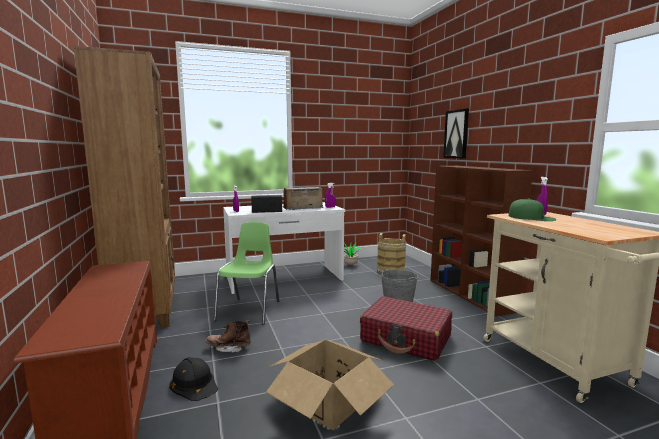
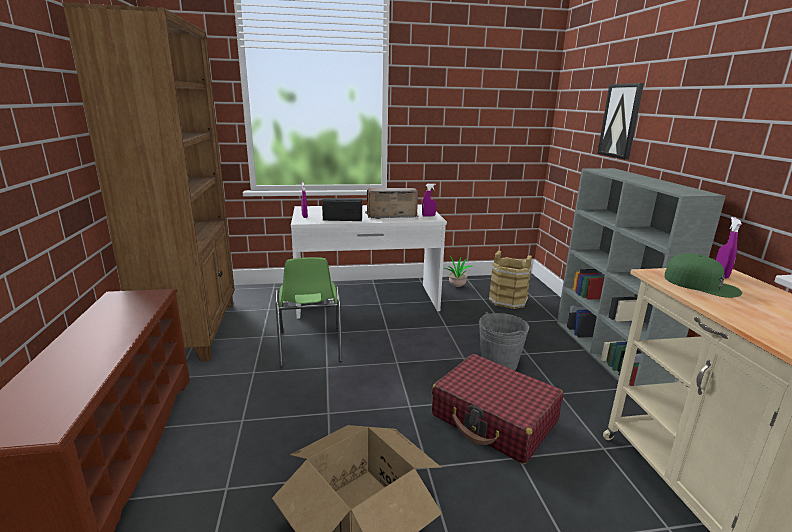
camera: 10 degrees right, 10 degrees up
black hard hat [169,357,218,401] -> none
brown boot [205,320,251,353] -> none
green chair [214,222,279,325] -> green chair turned 150 degrees clockwise [275,257,342,367]
brown bookcase [431,166,533,317] -> grey bookcase [557,168,726,386]

